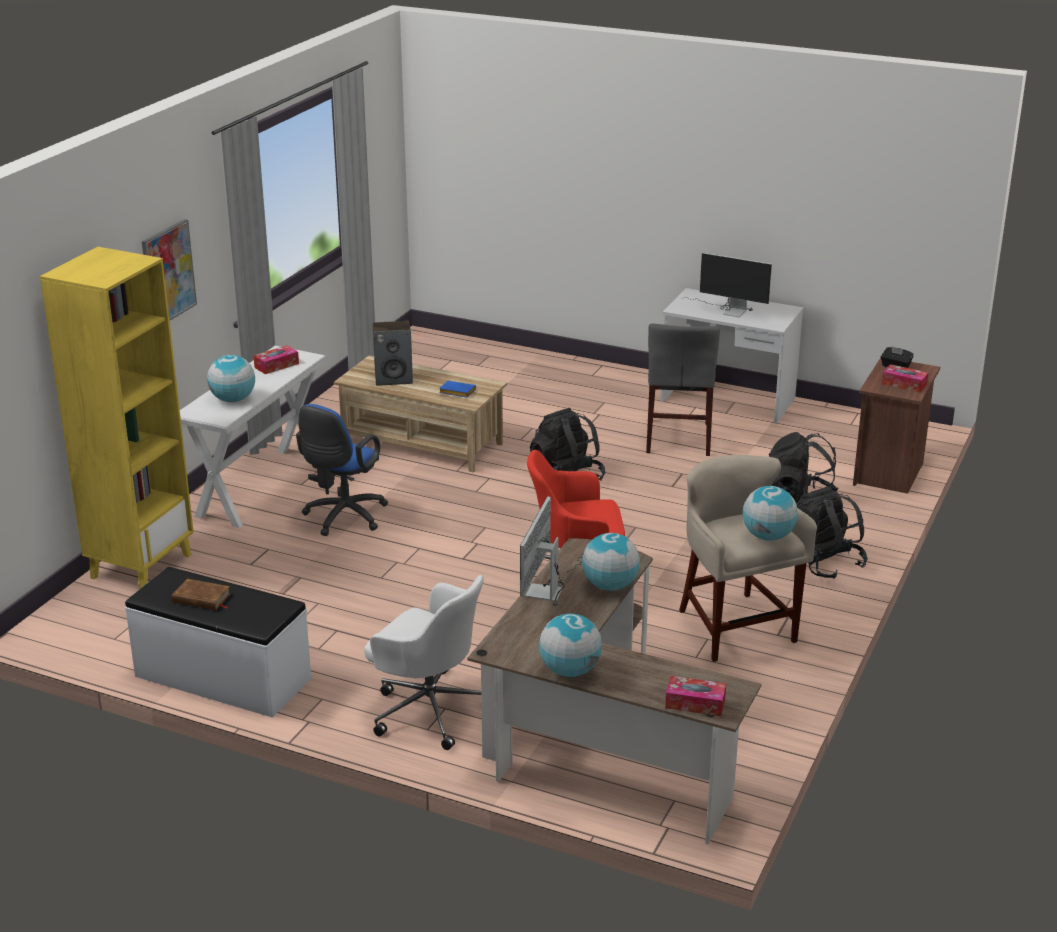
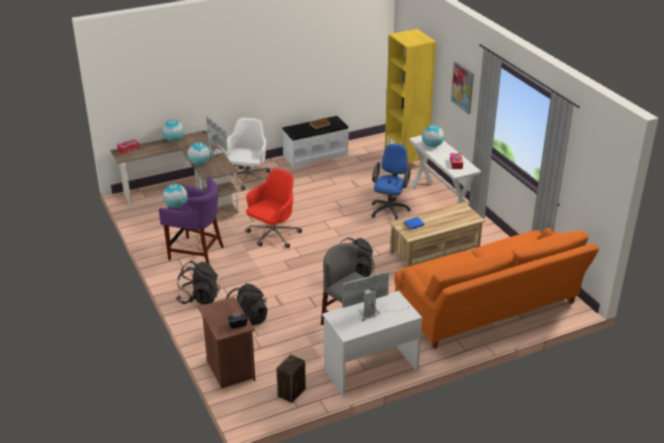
camera: 130 degrees right, 5 degrees up
blue office chair [296,404,388,536] -> blue office chair turned 45 degrees clockwise [371,144,411,220]
white office chair [364,575,484,750] -> white office chair turned 120 degrees clockwise [223,118,270,190]
speaker [373,321,413,386] -> speaker moved to [276,354,306,403]
beige stool [679,455,817,662] -> purple stool [159,177,224,265]
tissue box [882,364,928,393] -> none
none -> orange sofa [395,228,599,349]

